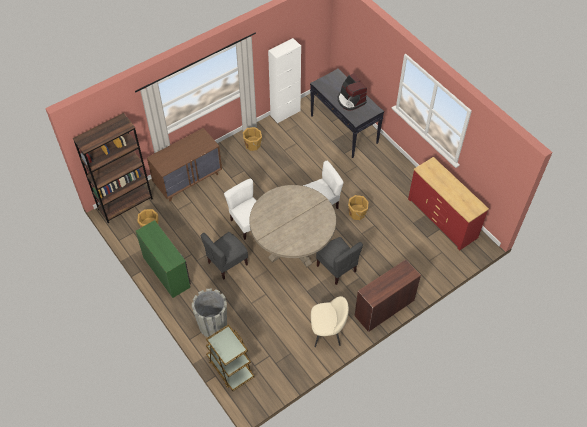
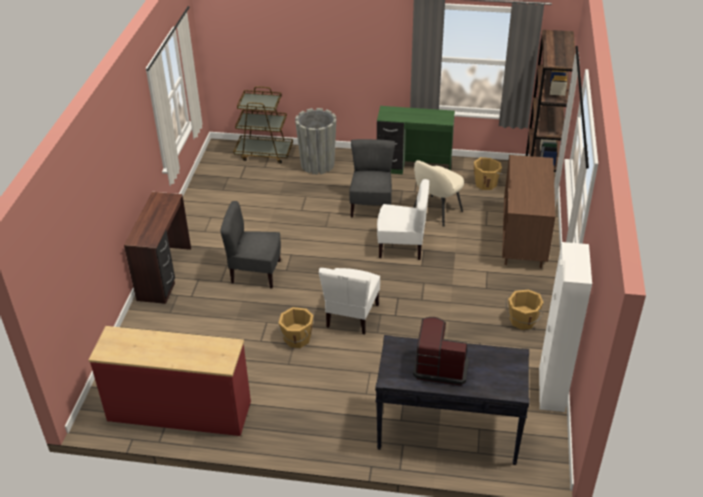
camera: 135 degrees right, 15 degrees down
beige dining table [249,185,336,267] -> none
beige chair [311,296,349,347] -> beige chair moved to [413,160,464,227]

